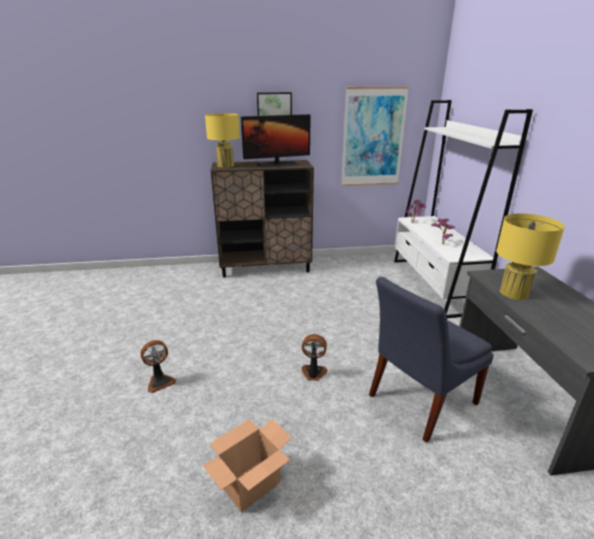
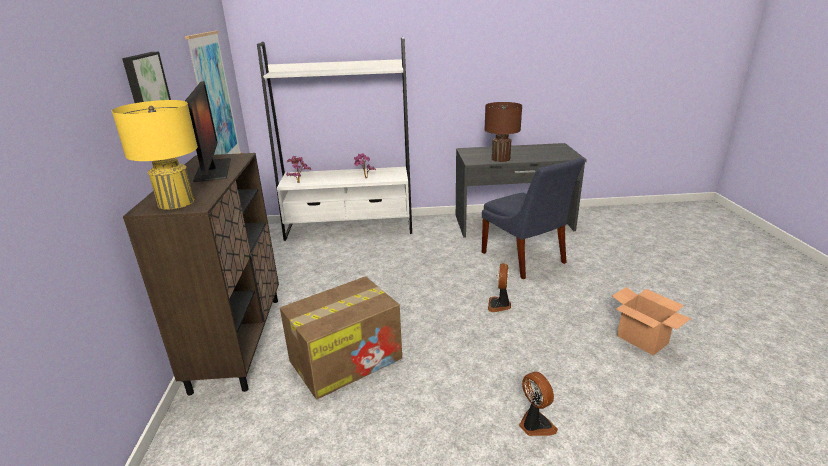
camera: 85 degrees left, 0 degrees up
yellow table lamp [496,214,565,300] -> brown table lamp [484,102,522,162]
none -> cardboard box [280,276,402,400]

